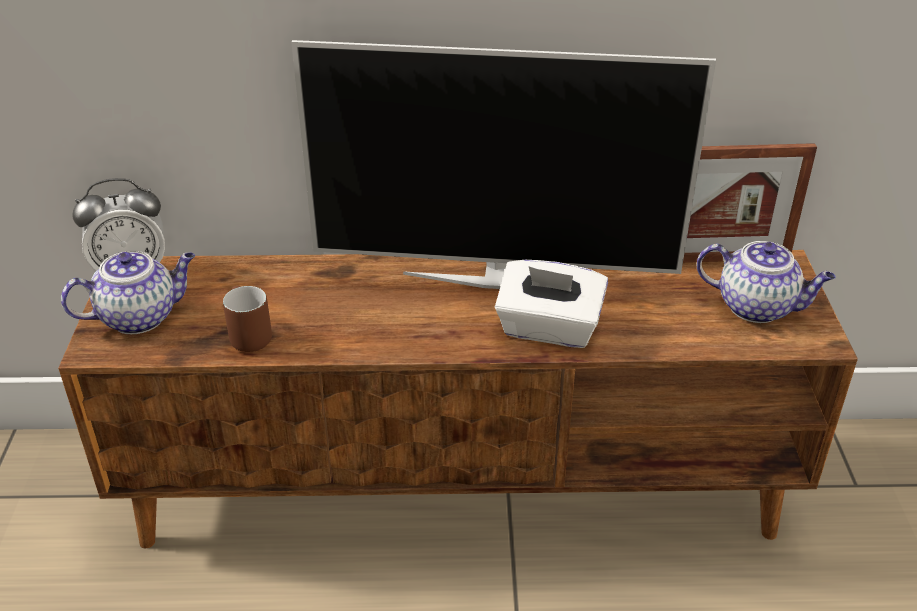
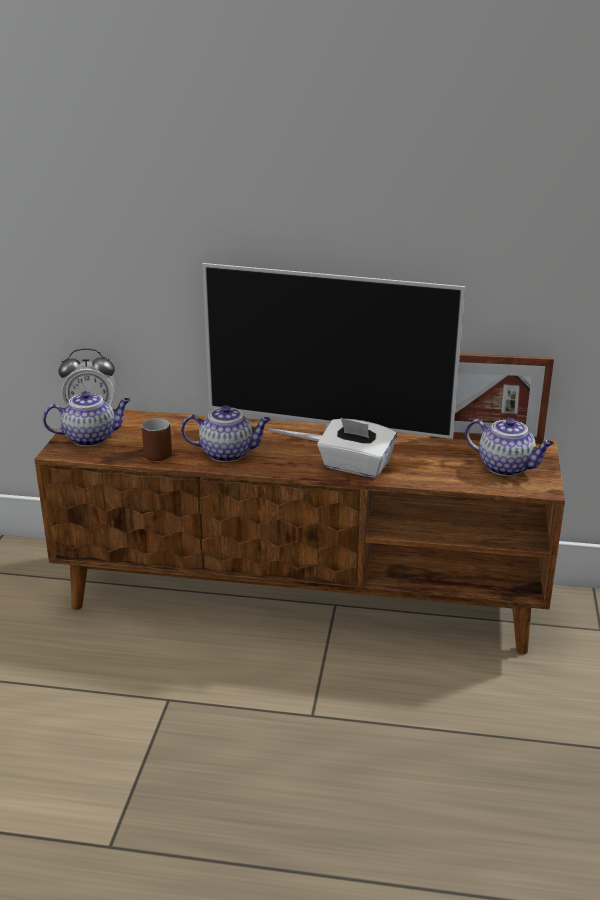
camera: 10 degrees right, 10 degrees down
none -> teapot [181,405,271,462]

